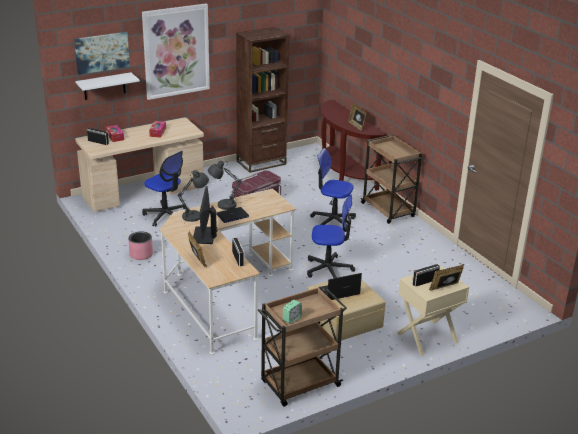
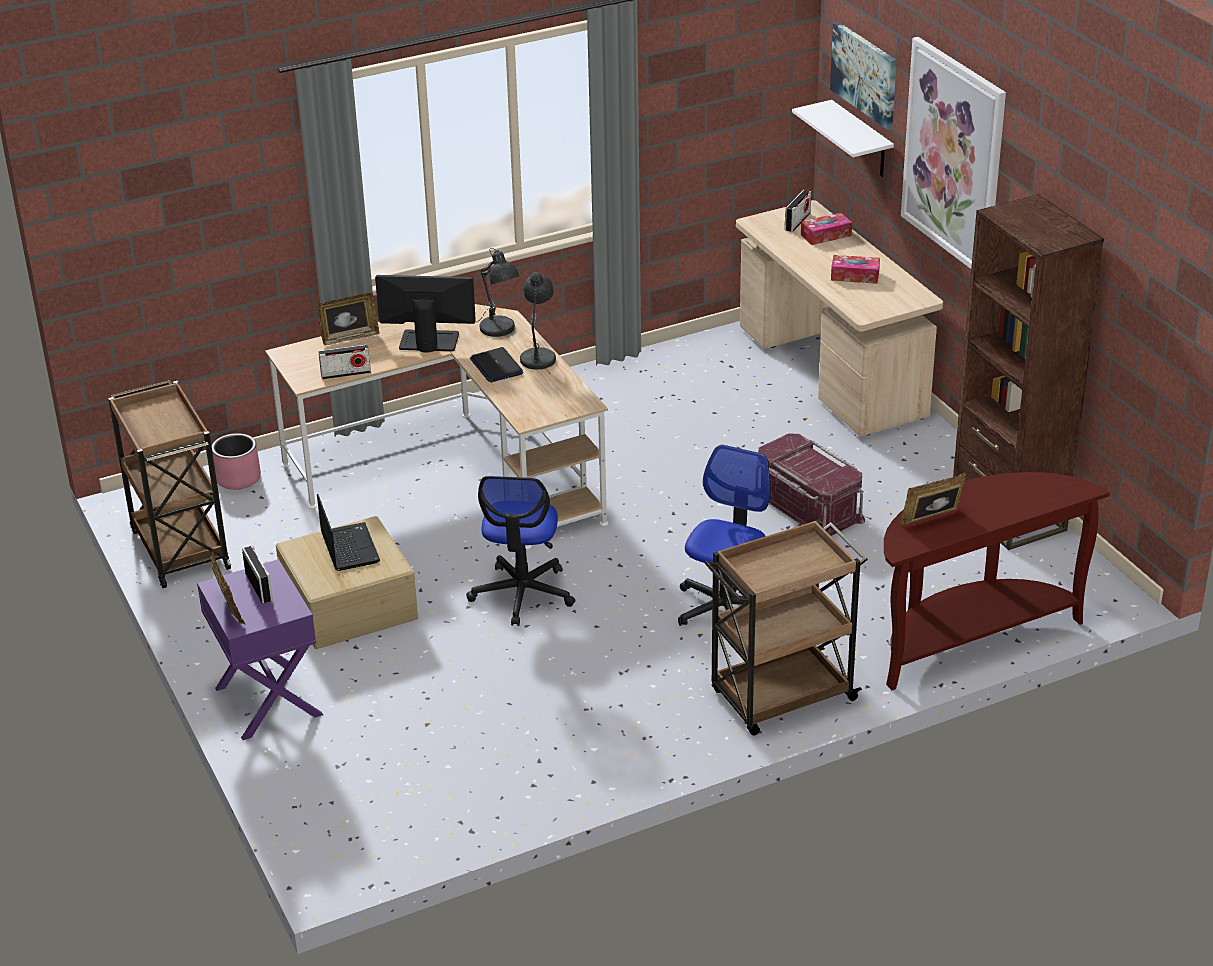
camera: 95 degrees right, 5 degrees up
pink planter [128,231,153,260] -> pink planter moved to [212,433,261,490]
office chair [142,151,187,227] -> none
alarm clock [283,300,302,324] -> none
beige nightstand [397,266,469,356] -> purple nightstand [197,559,323,740]

